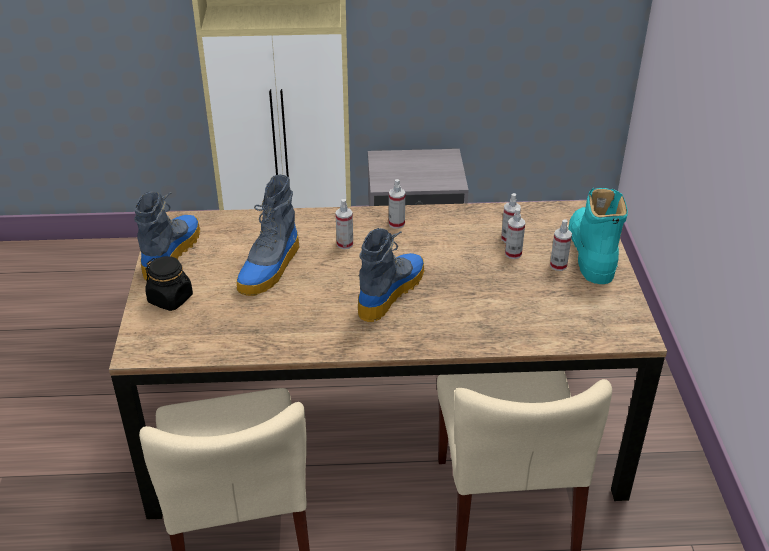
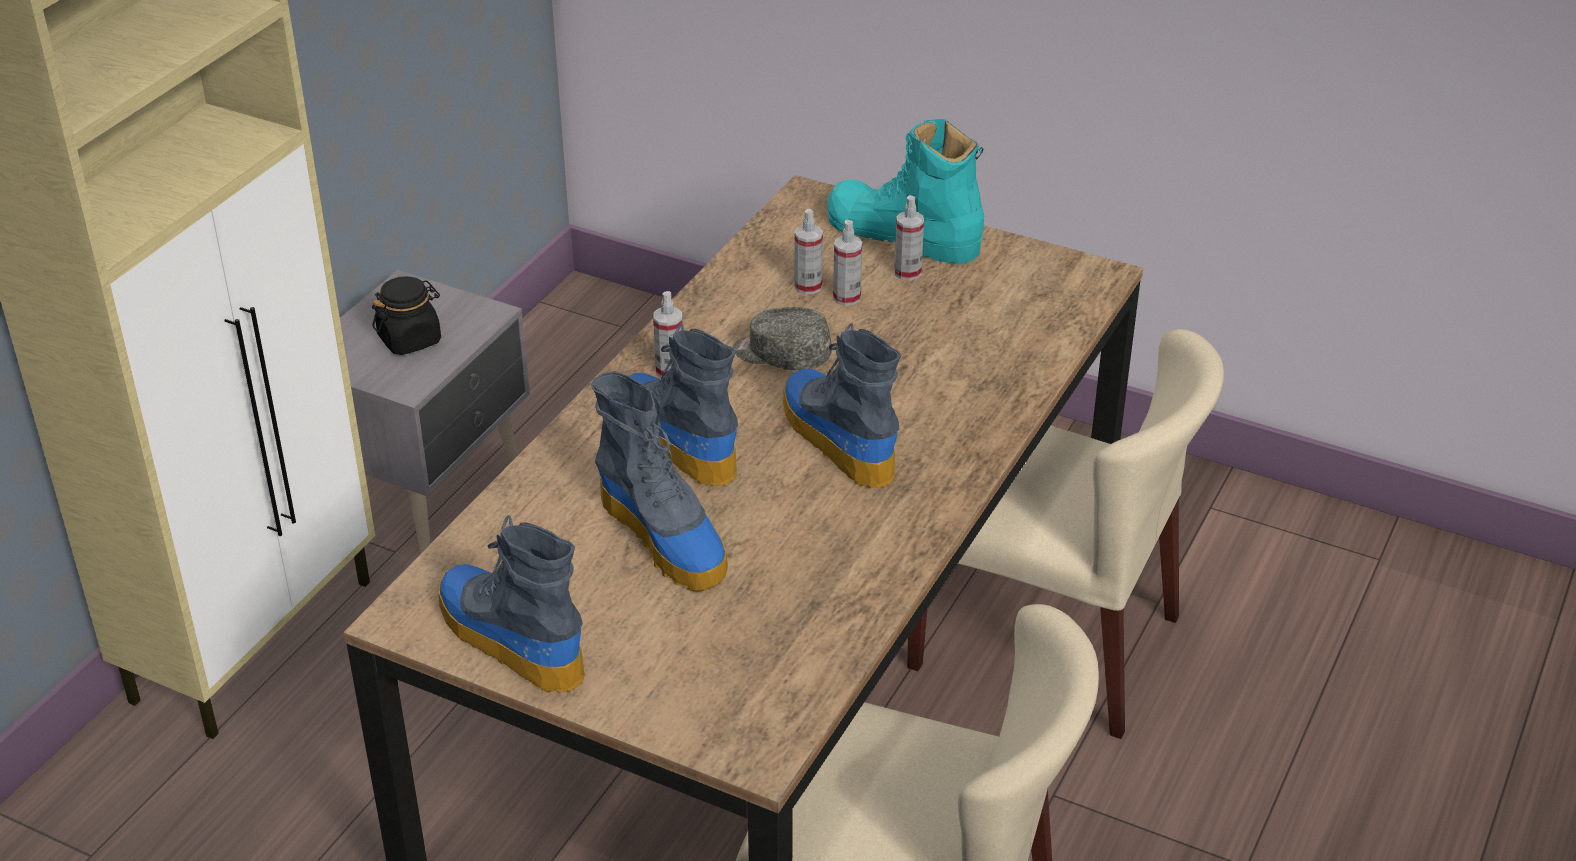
camera: 60 degrees left, 0 degrees up
black jar [145,256,193,311] -> black jar moved to [372,276,441,355]
spray bottle [336,199,353,249] -> boot [629,324,738,486]
none -> grey cap [733,307,832,371]

